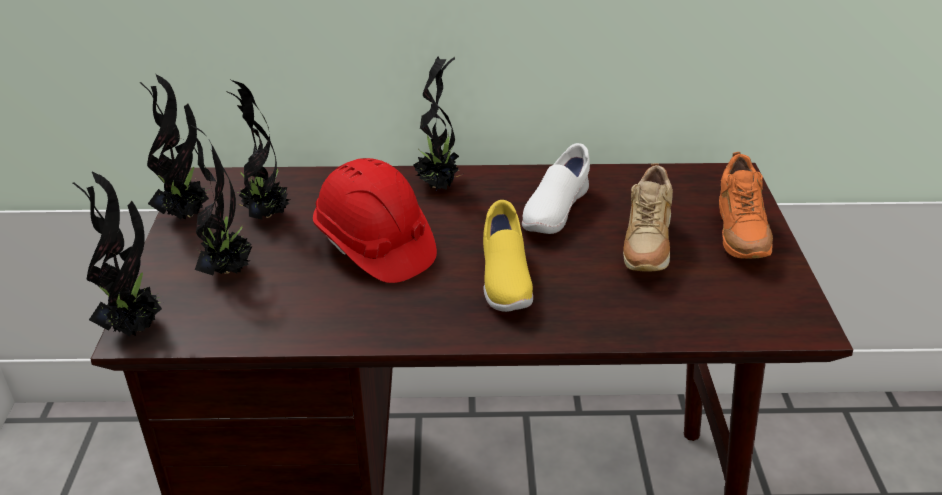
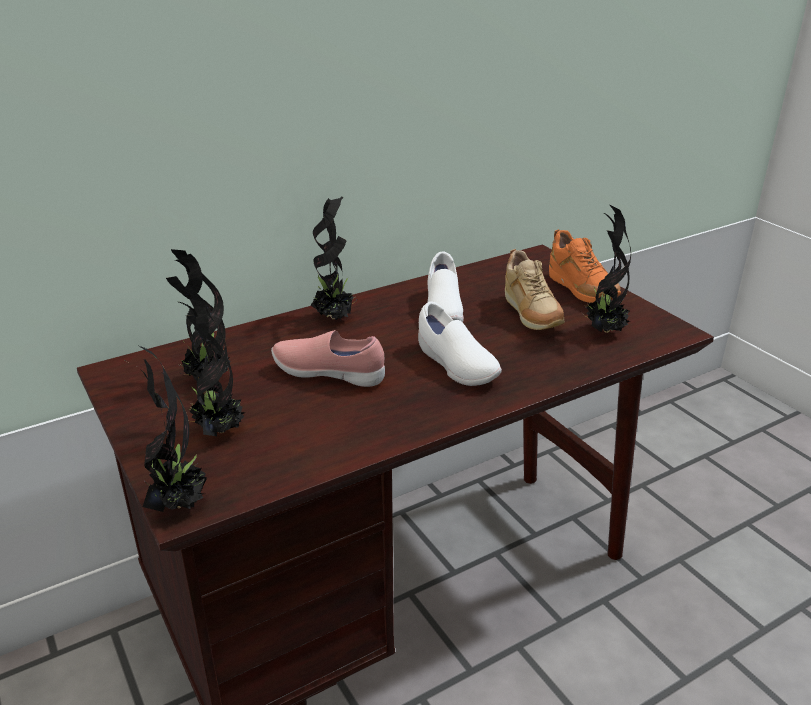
camera: 30 degrees left, 5 degrees down
potted plant [139,74,210,220] -> potted plant moved to [581,205,631,333]
red hard hat [313,158,437,283] -> pink shoe [271,330,385,387]
yellow shoe [483,200,533,312] -> white shoe [418,302,502,386]

